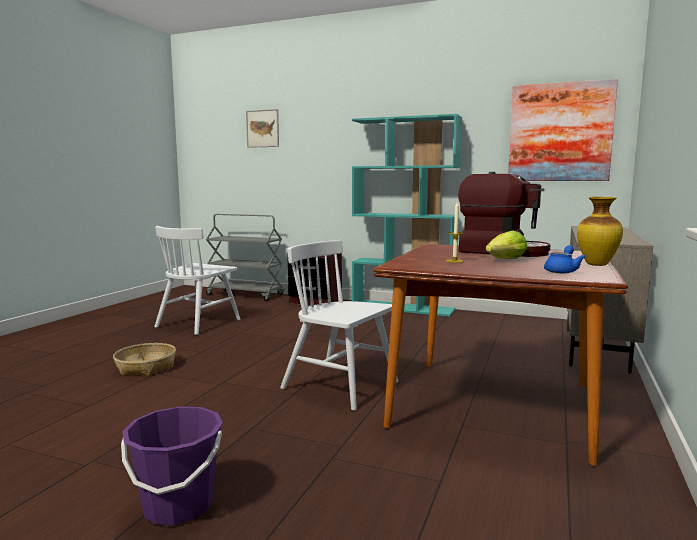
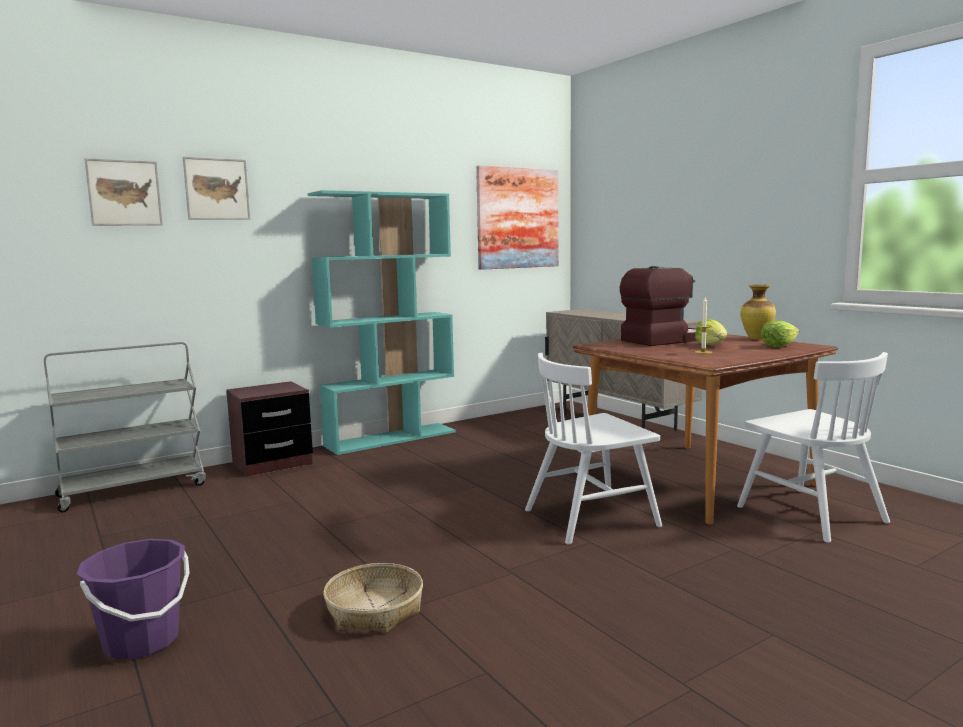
camera: 55 degrees left, 0 degrees up
purple bucket [121,406,223,525] -> purple bucket moved to [77,539,190,659]
white chair [154,226,240,335] -> white chair moved to [737,352,890,543]
blue teapot [544,245,586,273] -> lettuce [760,321,799,347]
none -> picture [183,157,250,220]

